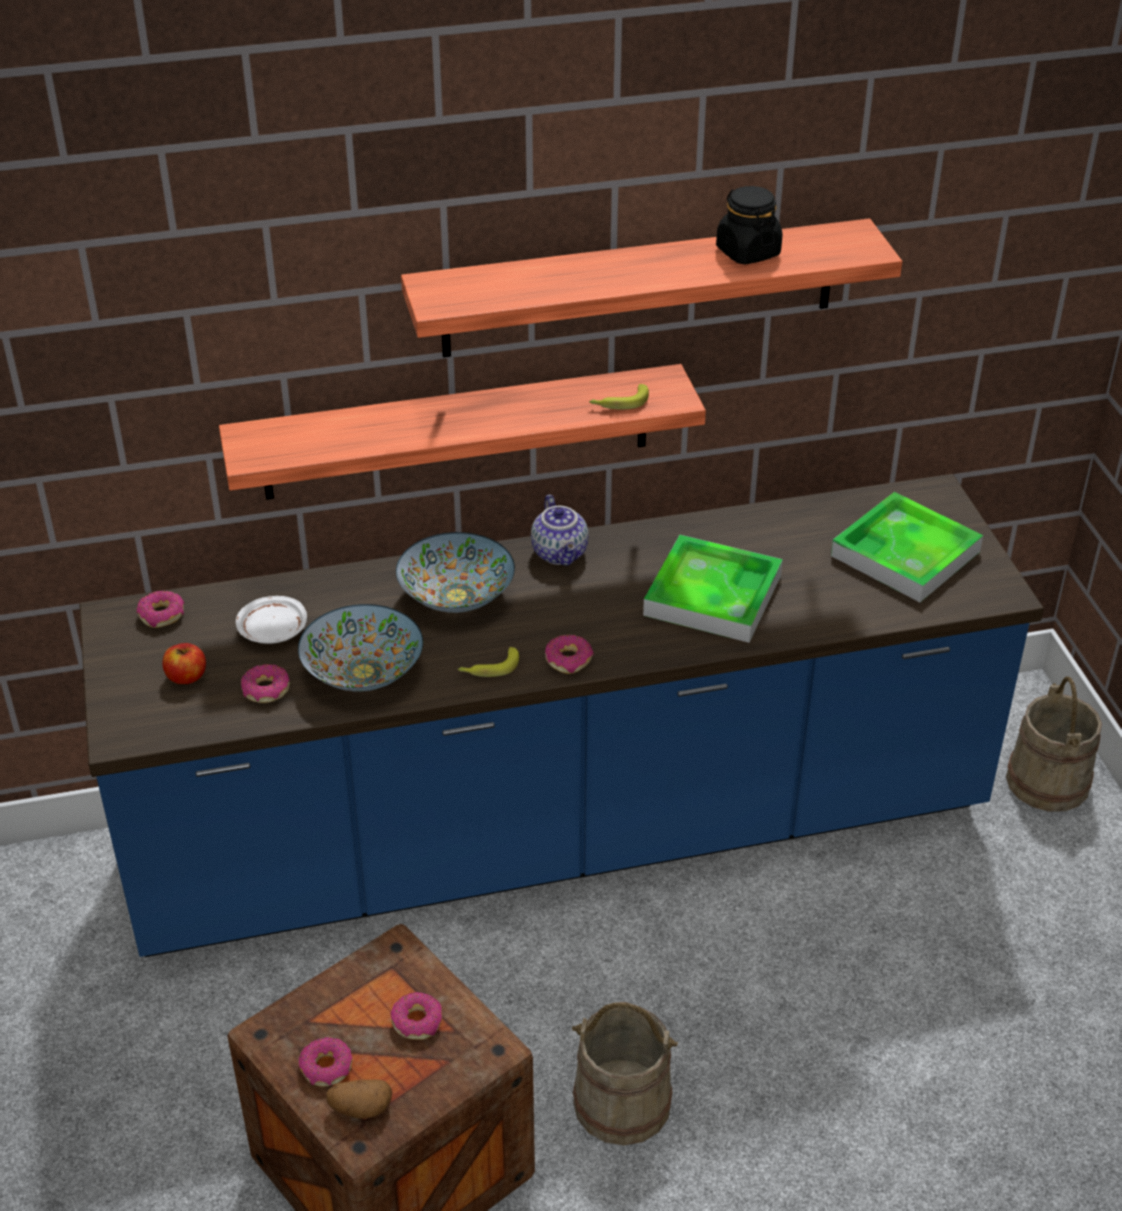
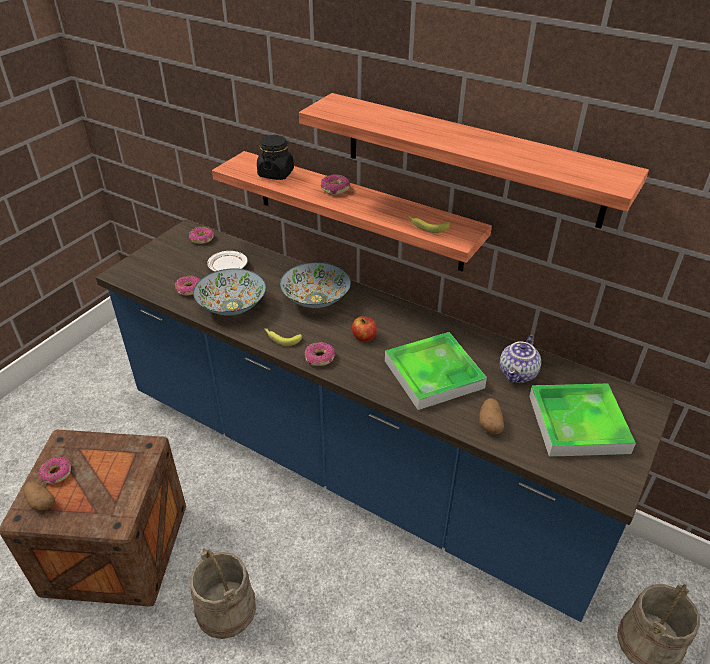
camera: 45 degrees right, 0 degrees up
apple [162,643,206,684] -> apple moved to [352,316,377,342]
donut [391,992,442,1040] -> donut moved to [321,174,350,195]
teapot [531,494,589,566] -> teapot moved to [500,335,541,383]
black jar [716,186,783,265] -> black jar moved to [257,135,294,180]
none -> potato [479,398,504,434]

